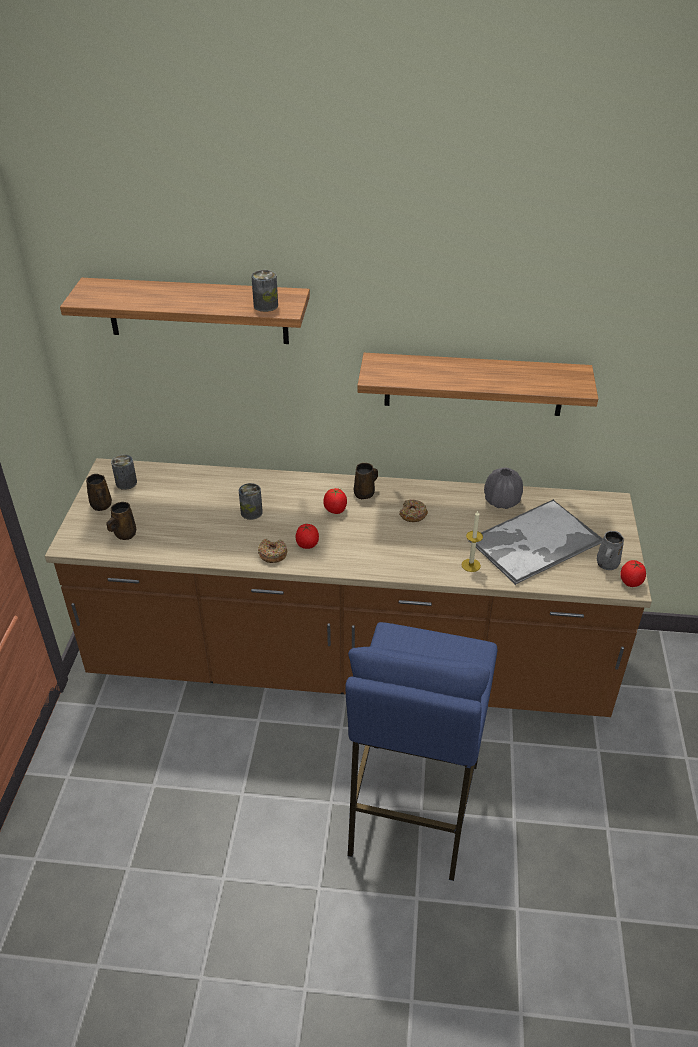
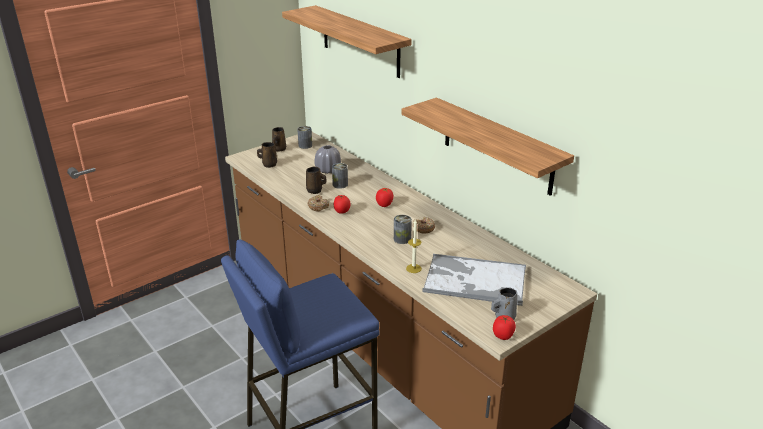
camera: 45 degrees right, 10 degrees down
can [251,270,278,312] -> can moved to [394,215,412,244]
brown mug [354,463,378,500] -> brown mug moved to [306,166,326,194]
grey vase [484,468,523,509] -> grey vase moved to [314,145,341,174]

